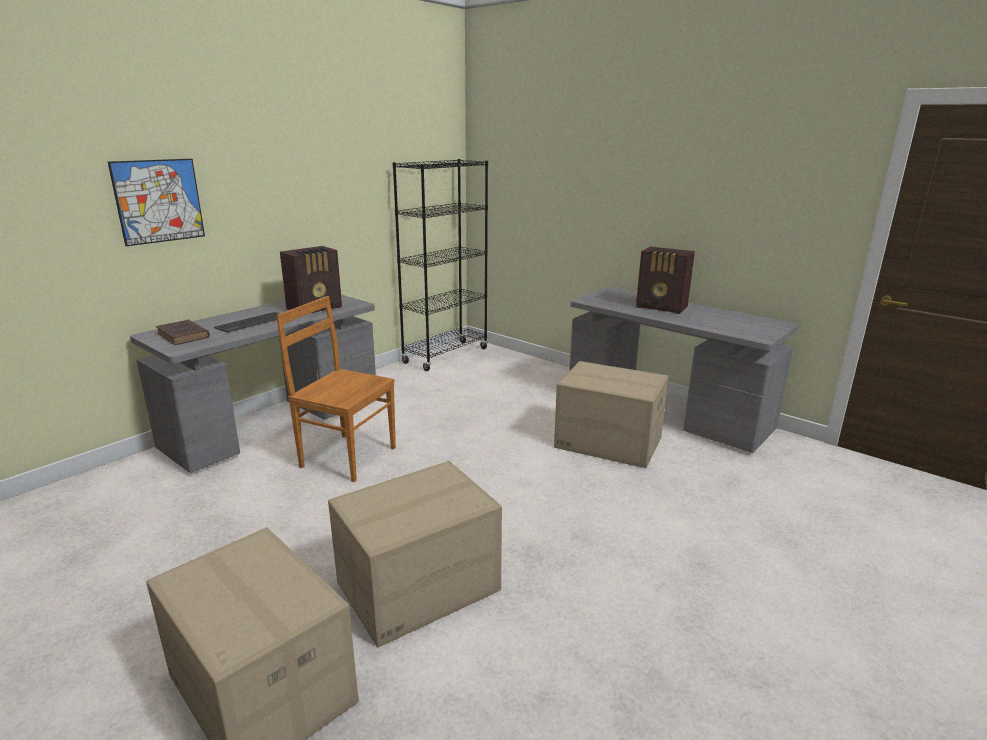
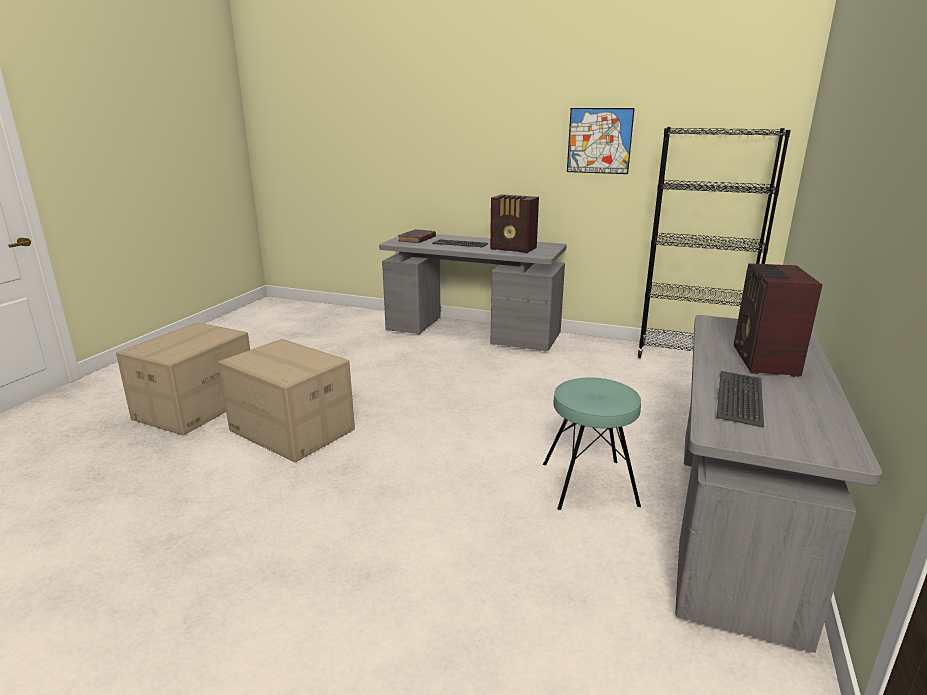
camera: 70 degrees right, 0 degrees up
picture [108,159,205,246] -> picture moved to [567,108,635,174]
brown chair [276,296,396,482] -> none
cardboard box [554,361,669,468] -> turquoise stool [543,378,641,510]
none -> keyboard [717,371,764,428]

